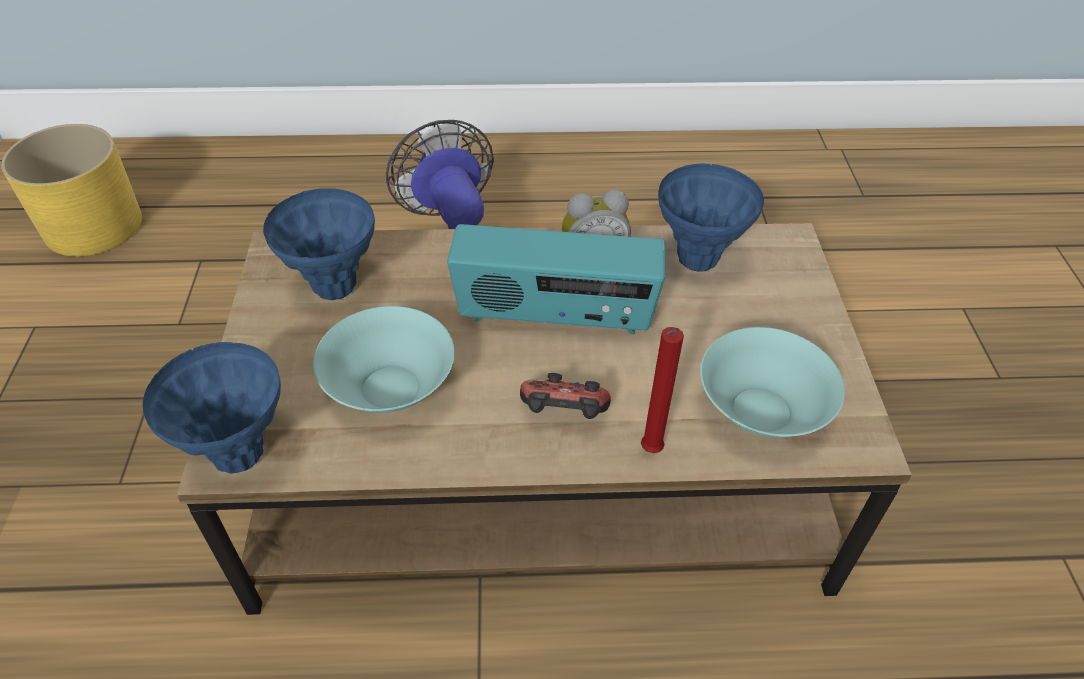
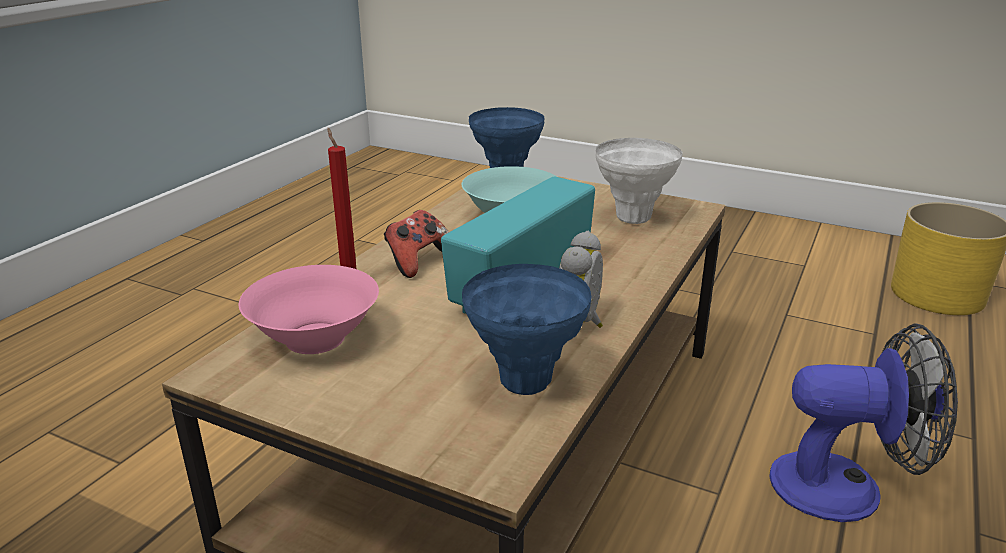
camera: 120 degrees right, 20 degrees down
blue vase [263,188,375,300] -> white vase [595,138,682,224]
turquoise bowl [700,327,845,438] -> pink bowl [239,265,379,354]

